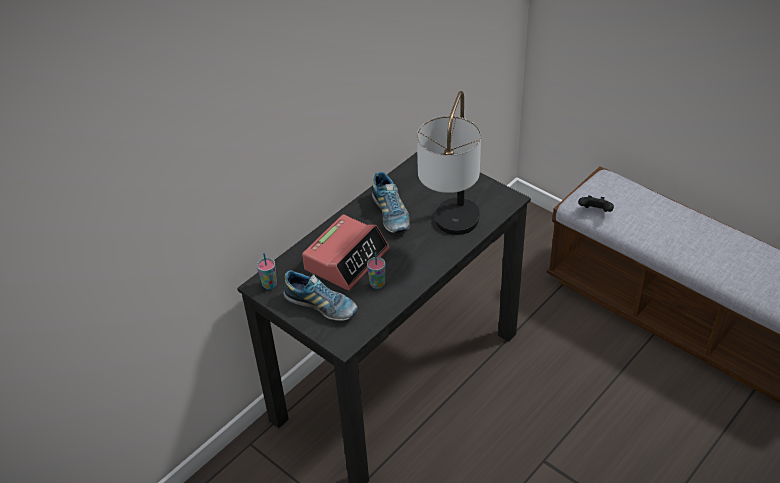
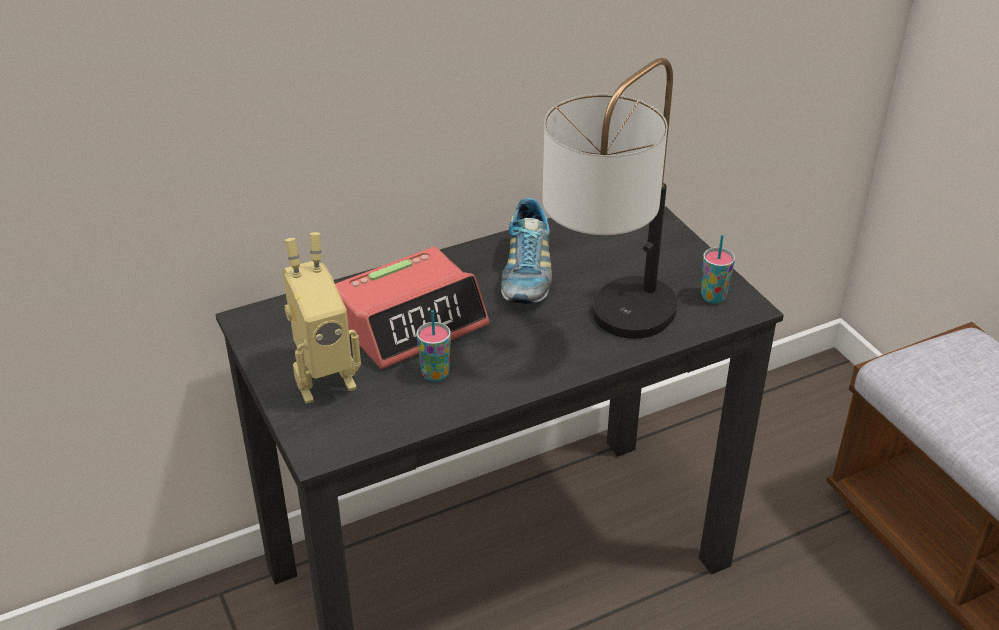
camera: 20 degrees right, 5 degrees down
cup [257,253,277,290] -> cup moved to [701,235,735,304]
shoe [283,270,358,321] -> toy robot [283,232,361,404]
black game controller [578,195,614,212] -> none

